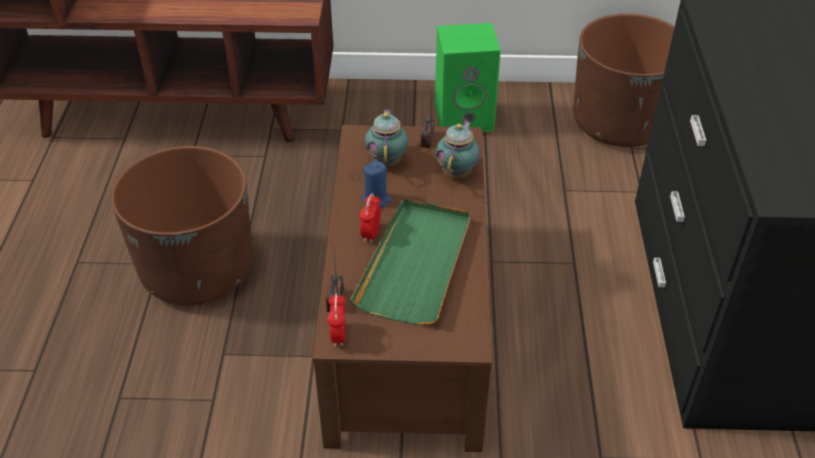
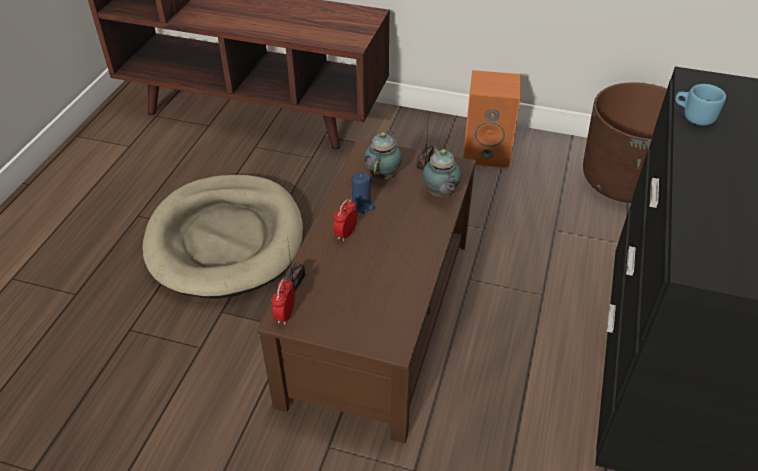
camera: 15 degrees right, 0 degrees up
brown planter [111,146,253,306] -> beige dog bed [142,175,303,298]
green tray [350,199,471,325] -> none
green speaker [435,23,501,132] -> orange speaker [463,70,521,169]
teapot [436,120,480,178] -> teapot turned 135 degrees clockwise [422,146,462,197]
none -> blue mug [675,84,726,126]

